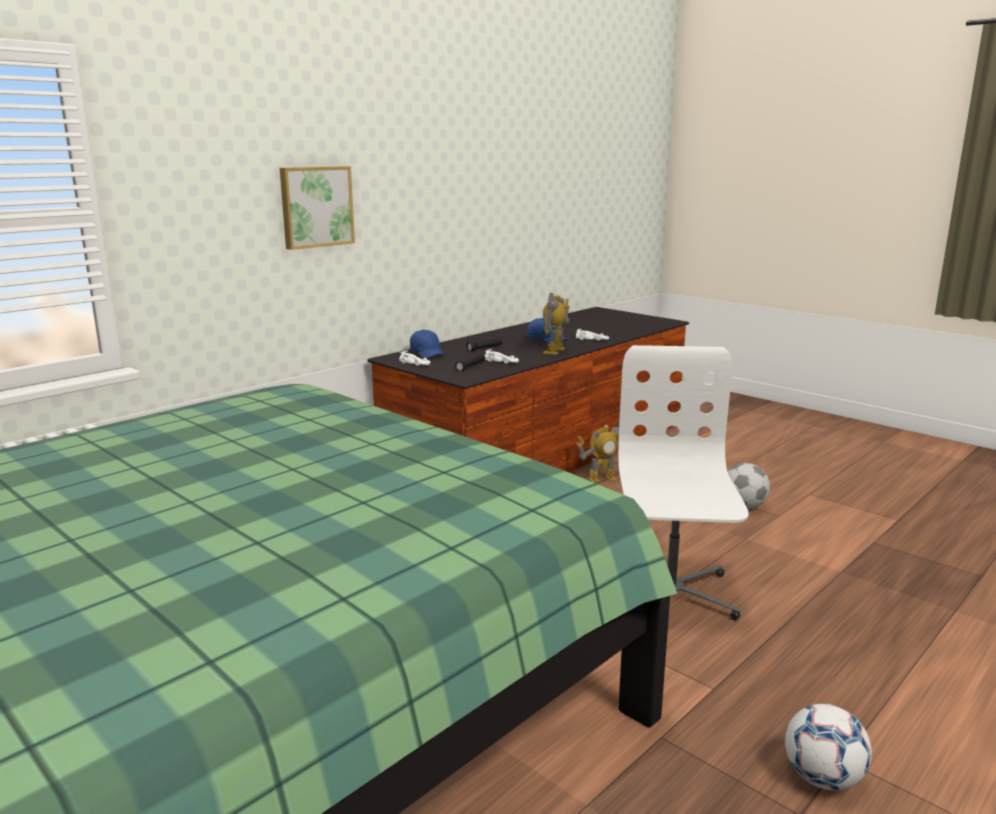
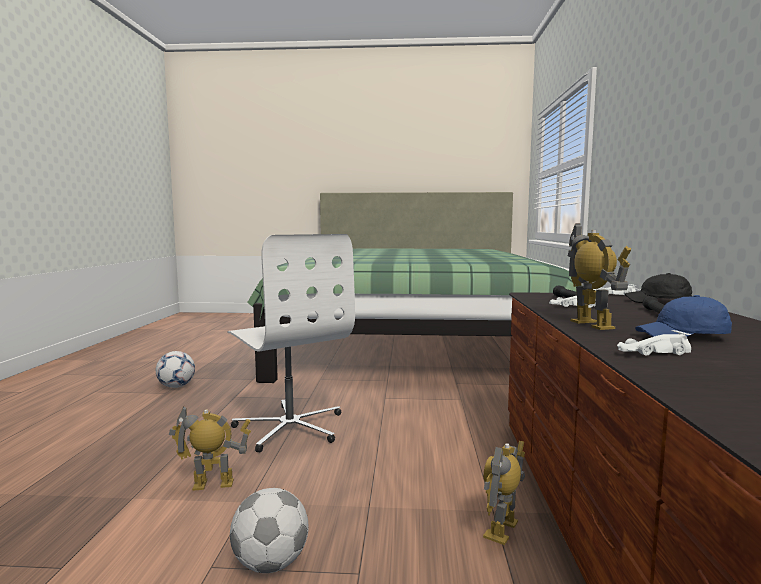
camera: 140 degrees right, 10 degrees down
picture [280,166,355,250] -> none
blue cap [410,330,445,358] -> black cap [625,273,693,303]
none -> toy robot [169,406,251,491]

